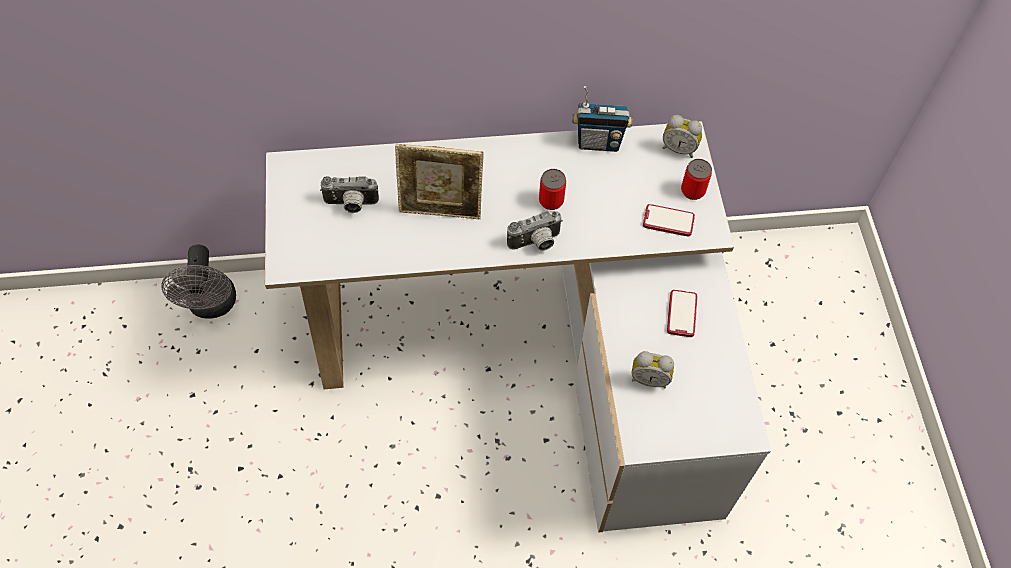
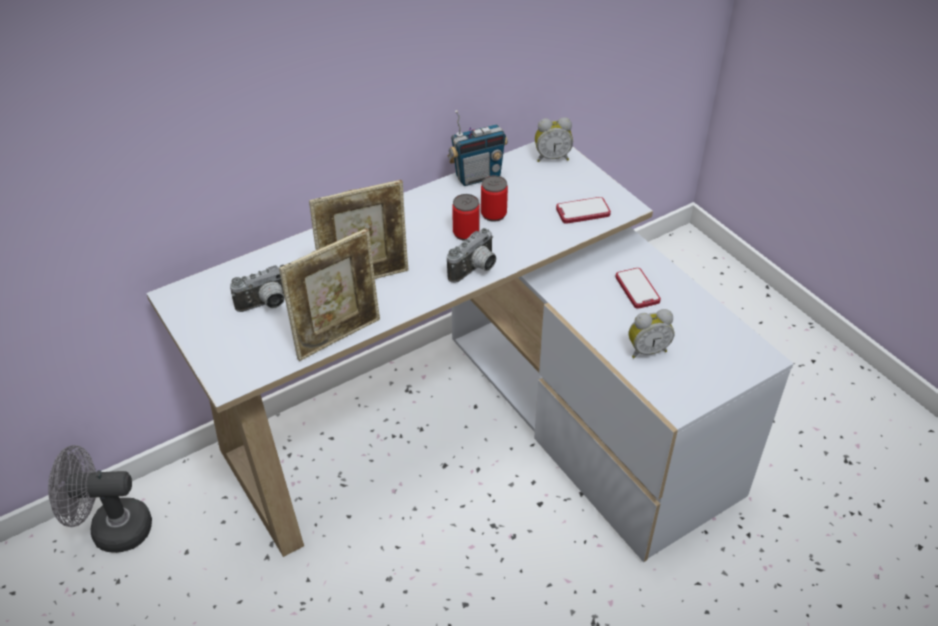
camera: 25 degrees left, 15 degrees down
grey fan [161,245,236,318] -> grey fan turned 120 degrees clockwise [48,445,152,553]
can [681,159,712,200] -> can moved to [481,175,508,222]
none -> picture frame [279,228,380,361]

